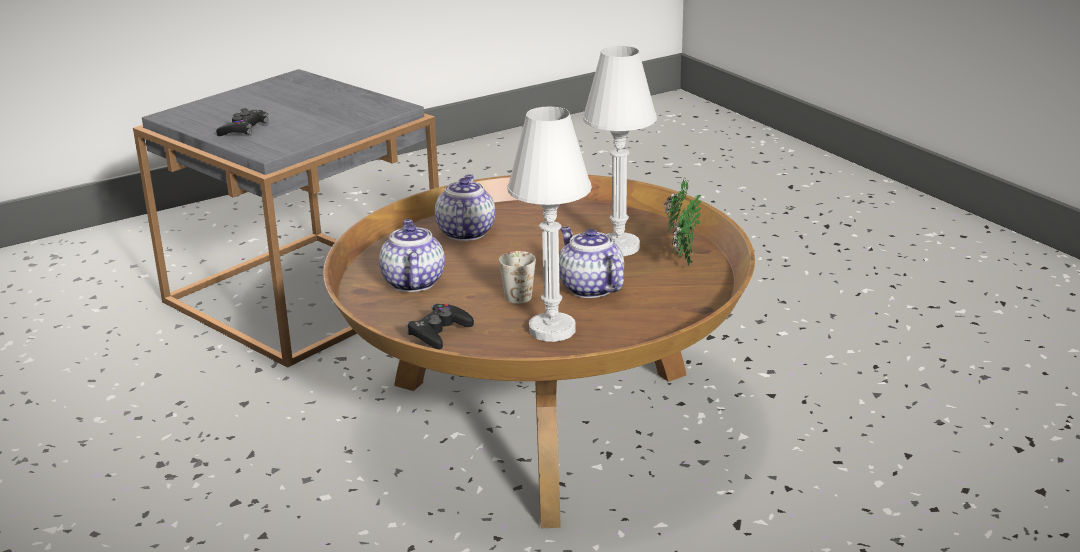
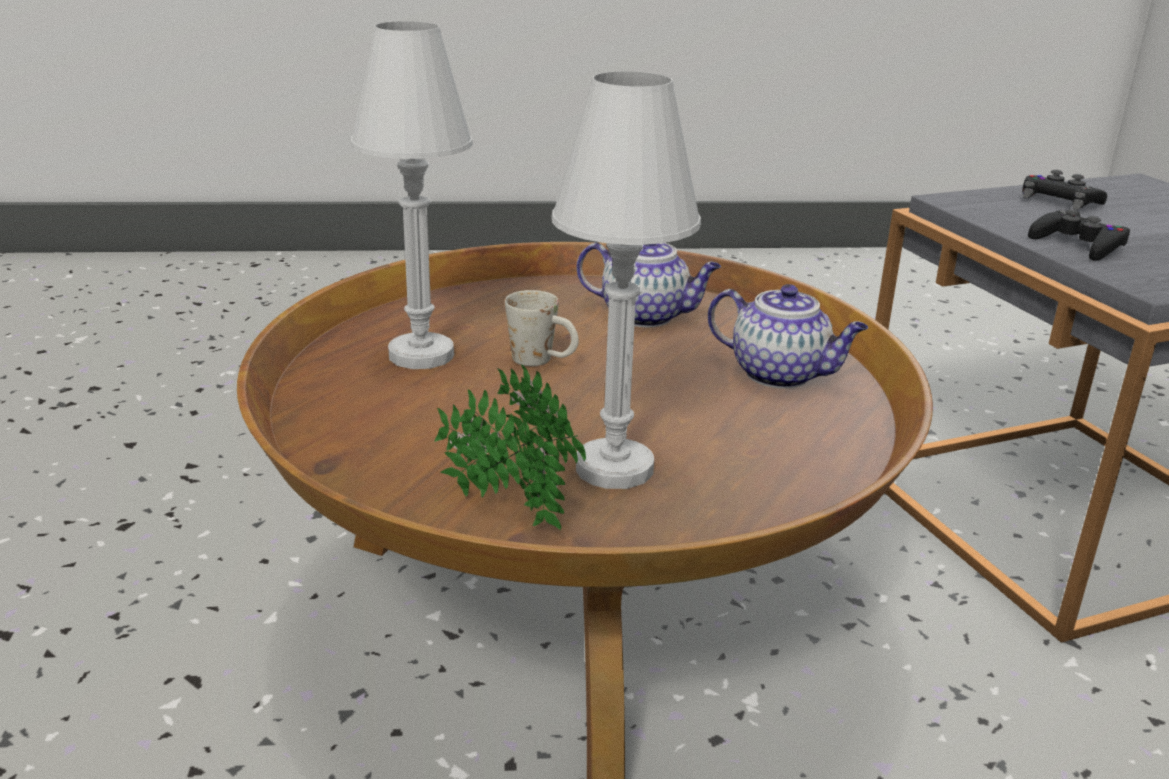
camera: 115 degrees right, 0 degrees up
black game controller [406,304,474,350] -> black game controller moved to [1028,210,1130,261]
teapot [559,226,624,298] -> none

